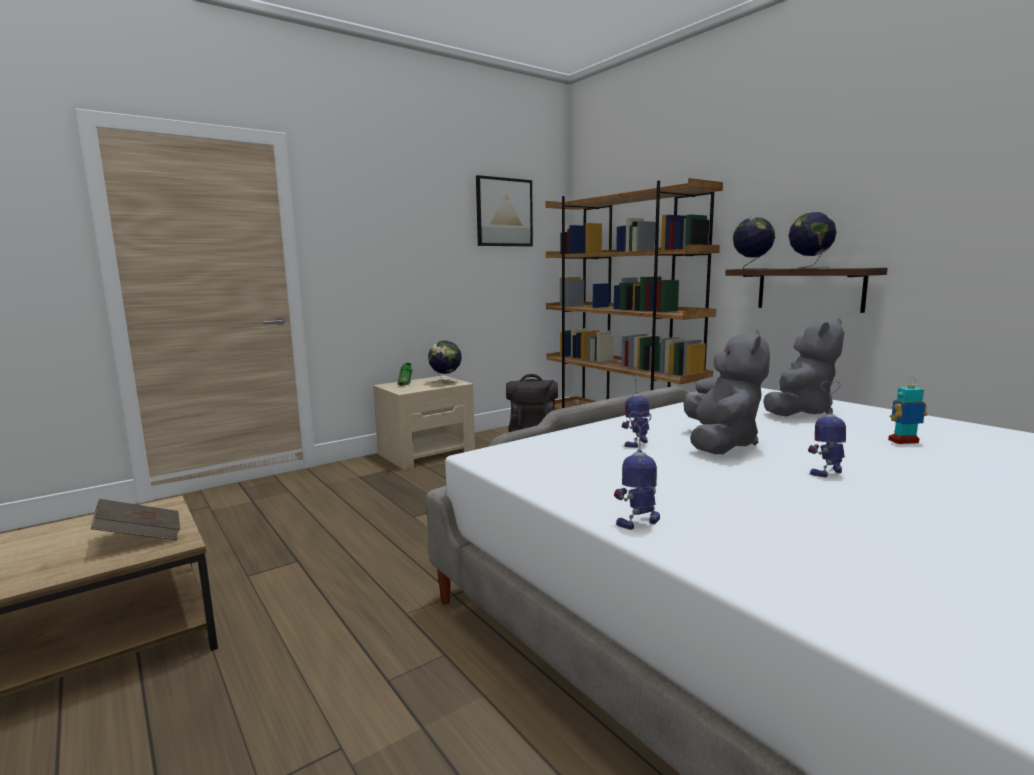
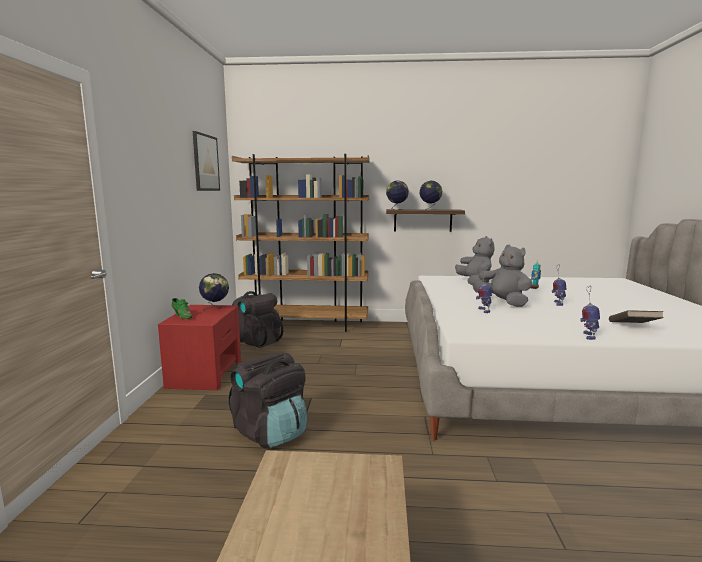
camera: 50 degrees left, 0 degrees up
brown book [91,499,180,540] -> brown book moved to [609,310,664,323]
beige nightstand [373,376,475,470] -> red nightstand [158,305,241,390]
none -> black backpack [229,353,307,448]

